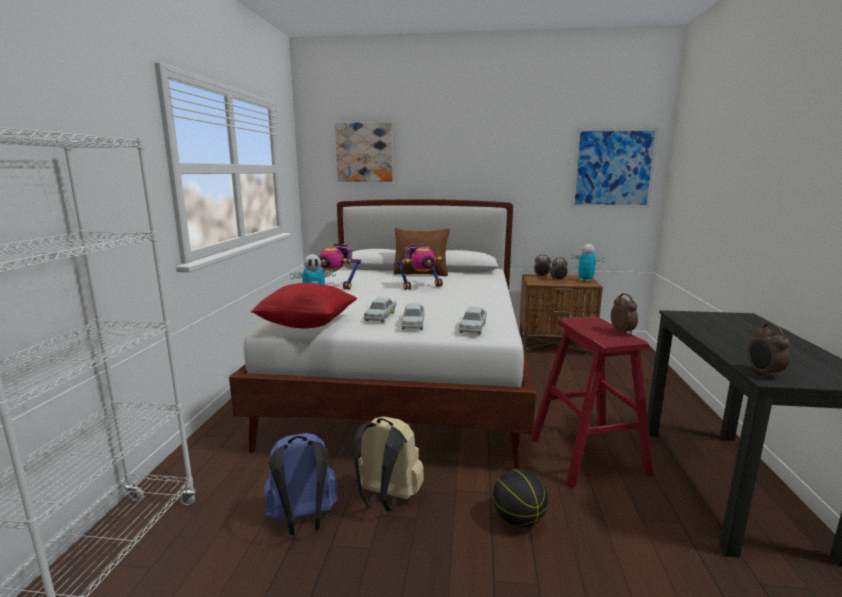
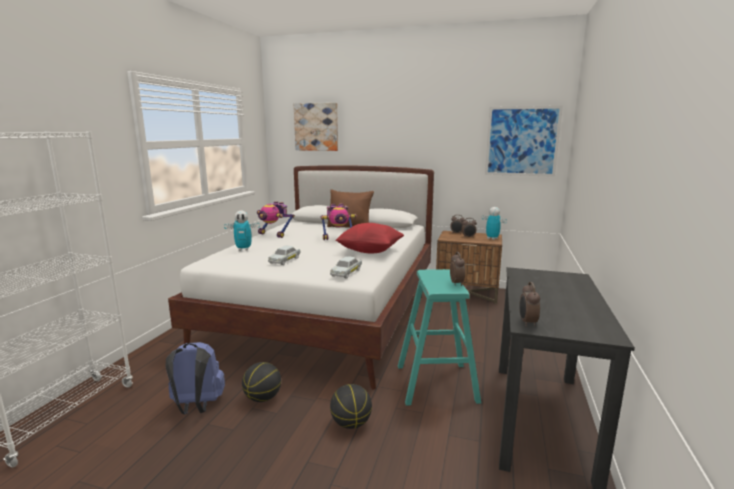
camera: 10 degrees right, 0 degrees up
red pillow [251,283,357,328] -> red pillow moved to [335,223,404,253]
beige backpack [352,416,424,512] -> basketball [242,362,281,402]
white toy car [402,303,425,330] -> none
red stool [530,317,653,488] -> turquoise stool [398,269,481,405]

